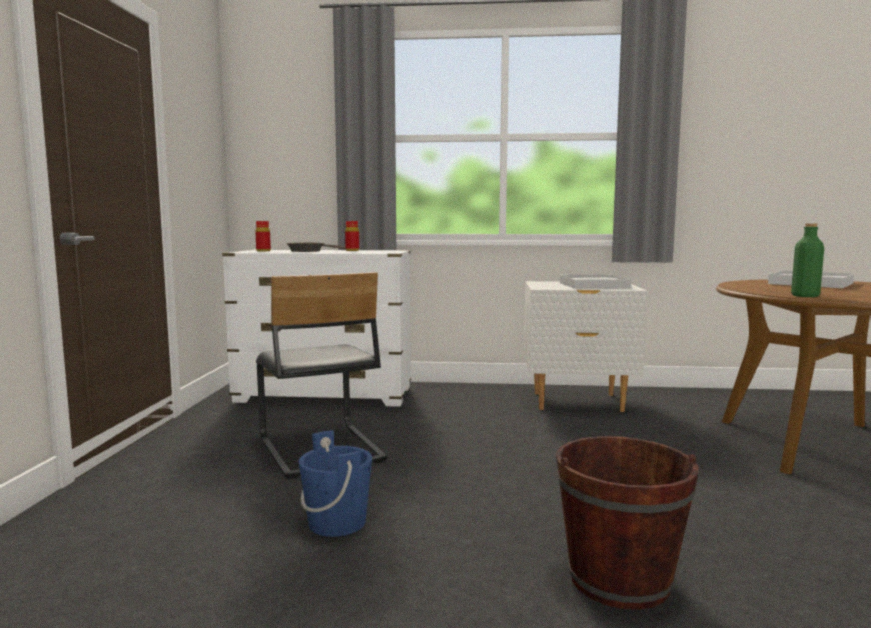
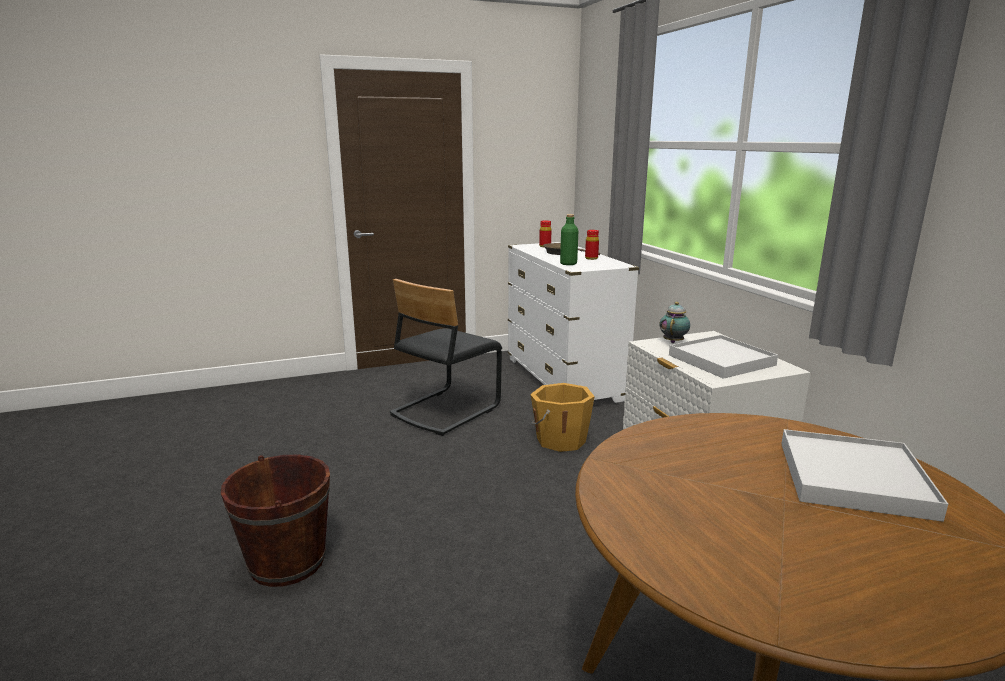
camera: 65 degrees right, 10 degrees up
blue bucket [299,430,372,537] -> none
green bottle [791,224,824,297] -> green bottle moved to [560,214,578,265]
none -> orange bucket [530,383,595,452]
none -> teapot [659,302,690,343]

